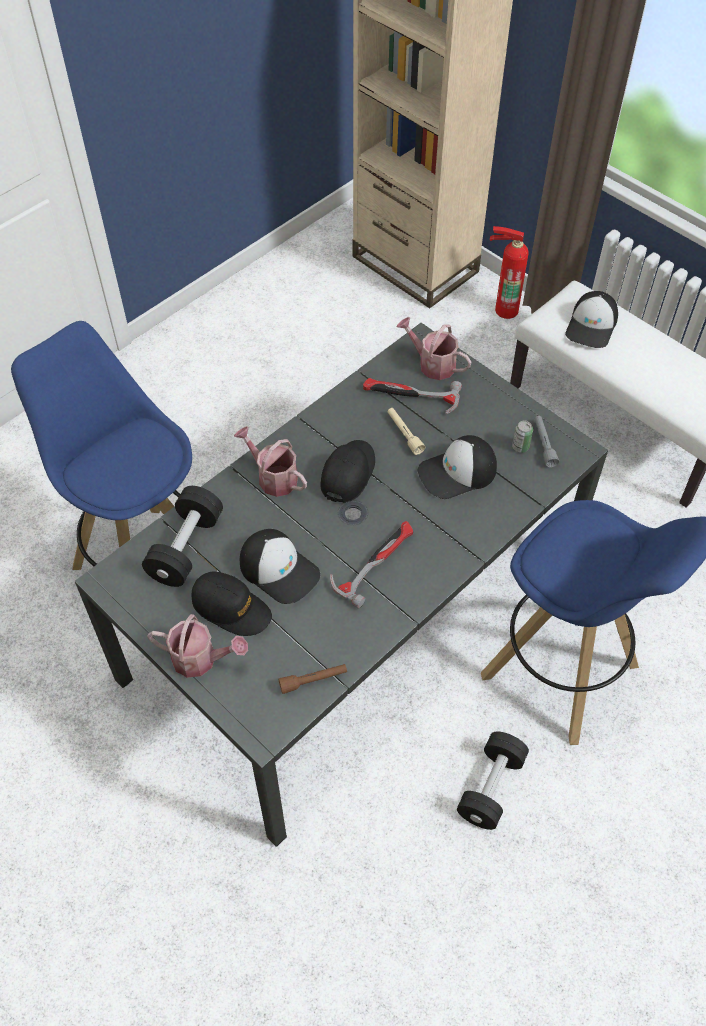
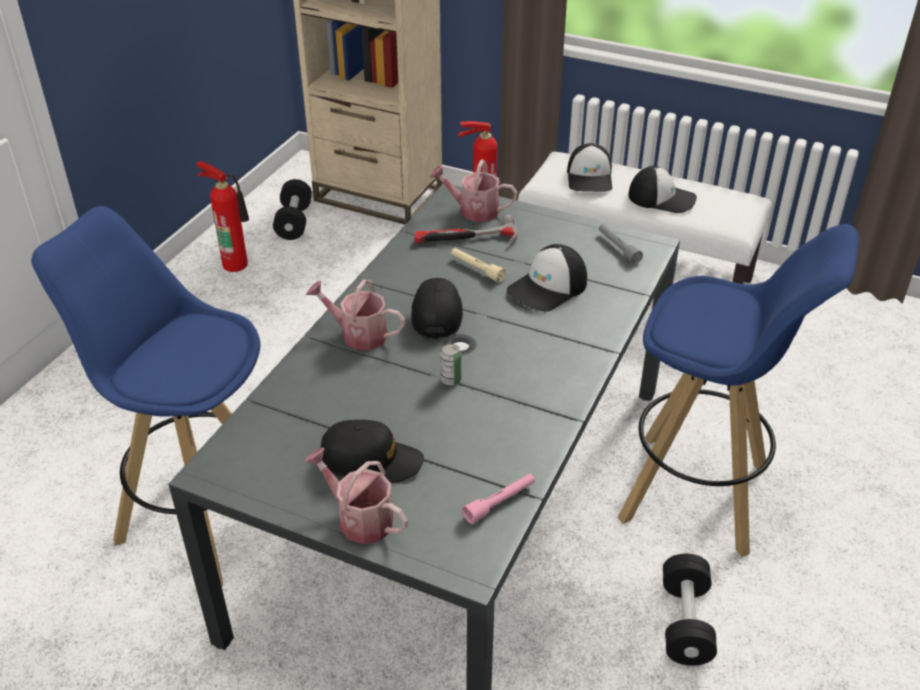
camera: 20 degrees left, 15 degrees down
black dumbbell [142,486,223,587] -> black dumbbell moved to [273,179,312,240]
watering can [147,614,248,678] -> watering can turned 135 degrees counterclockwise [304,447,408,544]
cap [240,529,320,604] -> cap moved to [628,166,697,213]
brown flashlight [278,664,347,694] -> pink flashlight [462,474,535,524]
hammer [330,521,413,608] -> none
can [512,421,533,453] -> can moved to [440,344,461,385]
none -> fire extinguisher [196,161,249,272]

